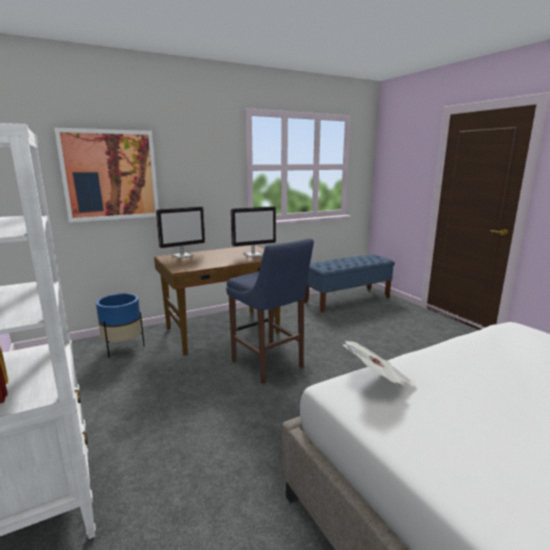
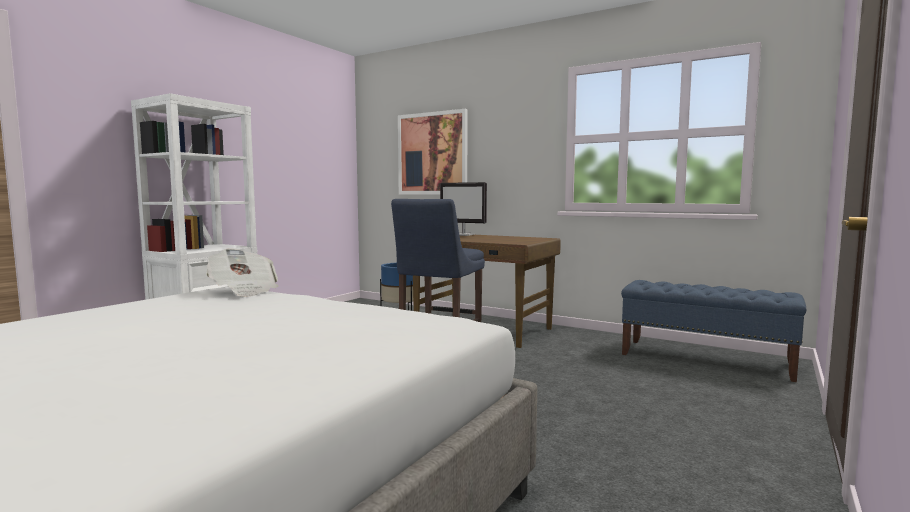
camera: 60 degrees right, 10 degrees down
monitor [231,206,276,258] -> none

